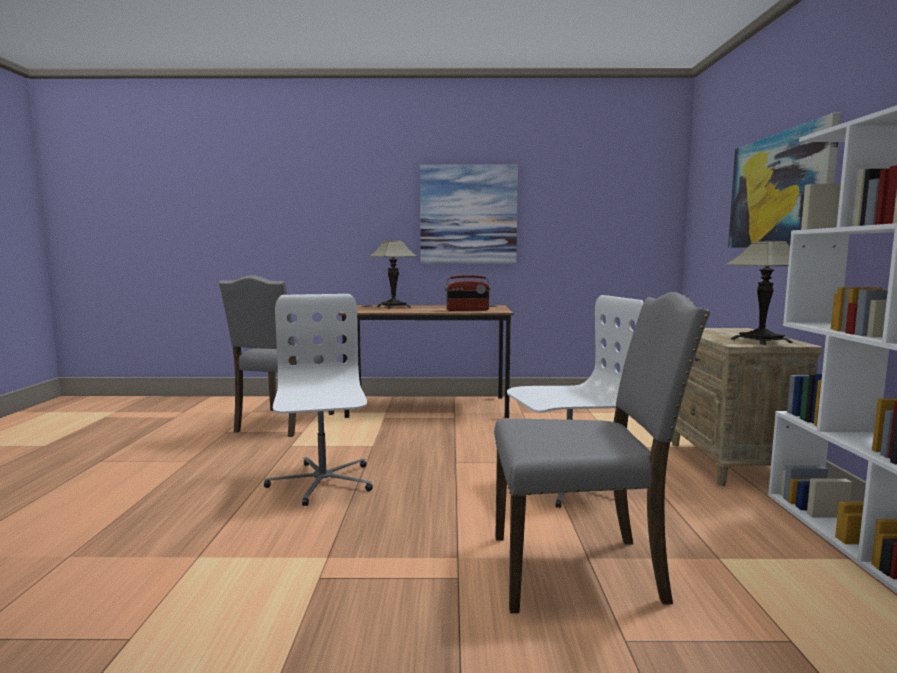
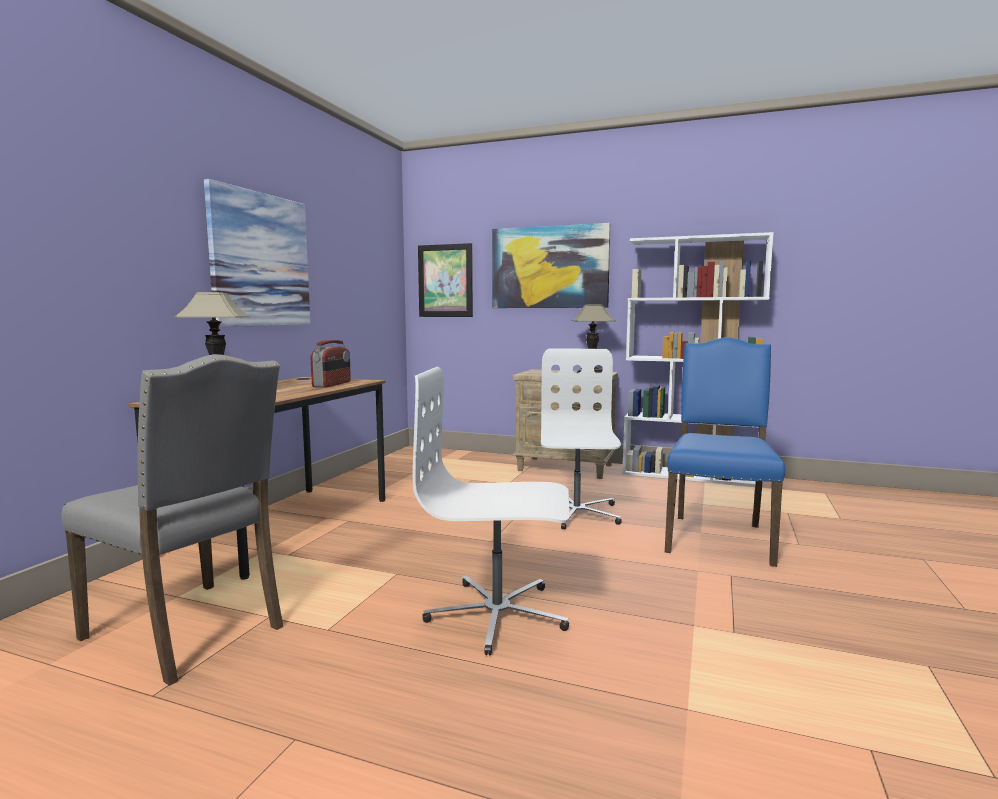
camera: 70 degrees left, 0 degrees up
grey chair [494,292,710,613] -> blue chair [665,337,785,567]
none -> picture [418,243,473,317]

